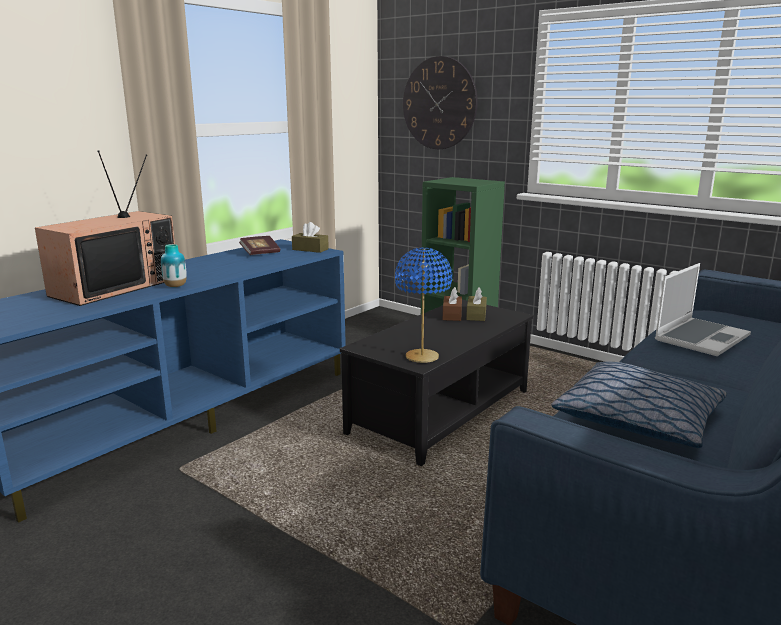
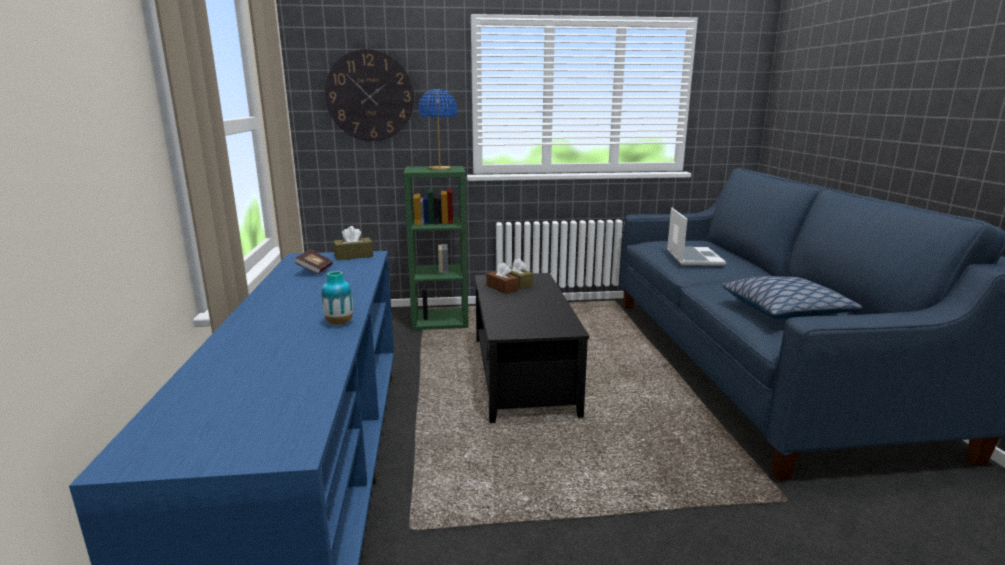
camera: 45 degrees left, 0 degrees up
television [35,150,175,306] -> none
blue table lamp [395,247,452,363] -> blue table lamp moved to [418,89,457,170]

